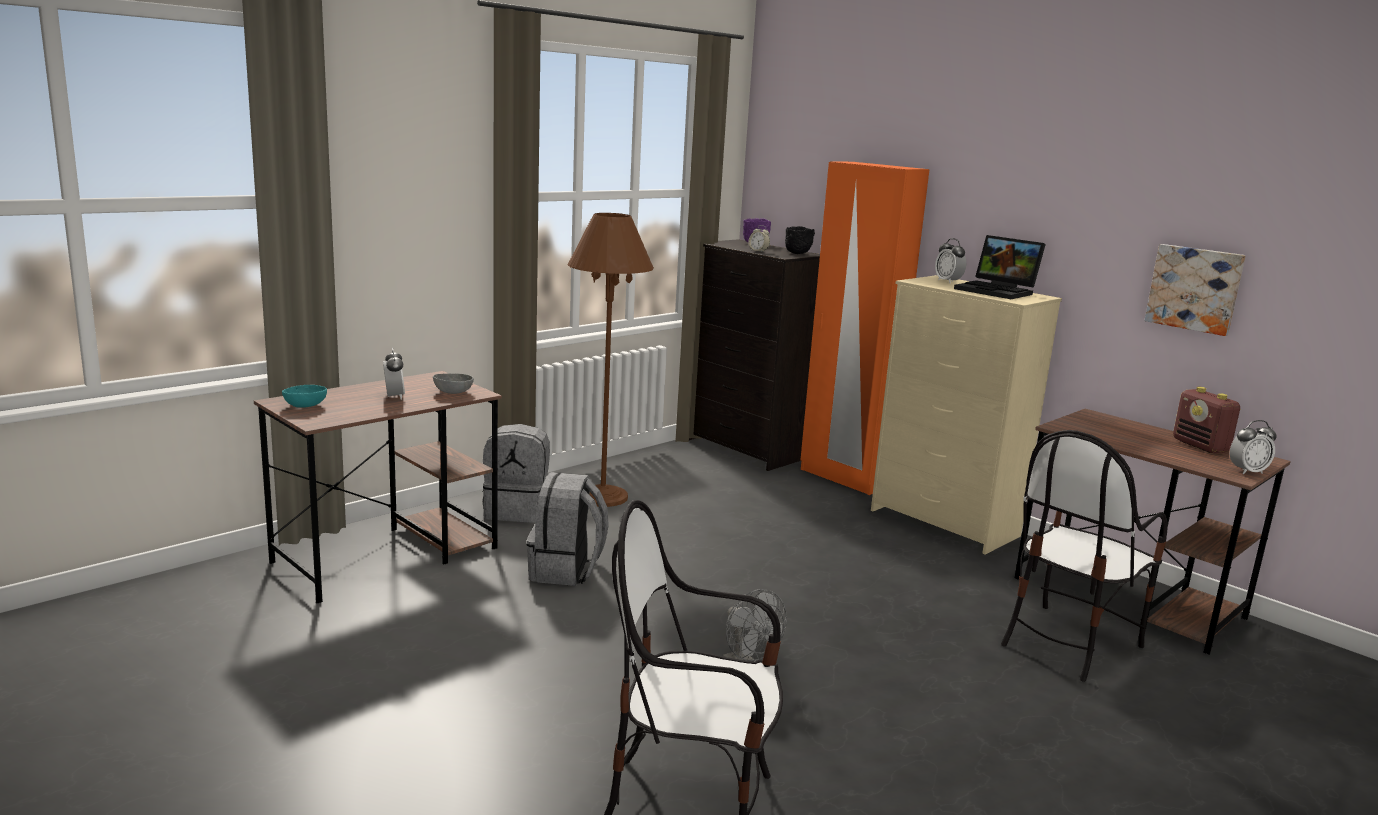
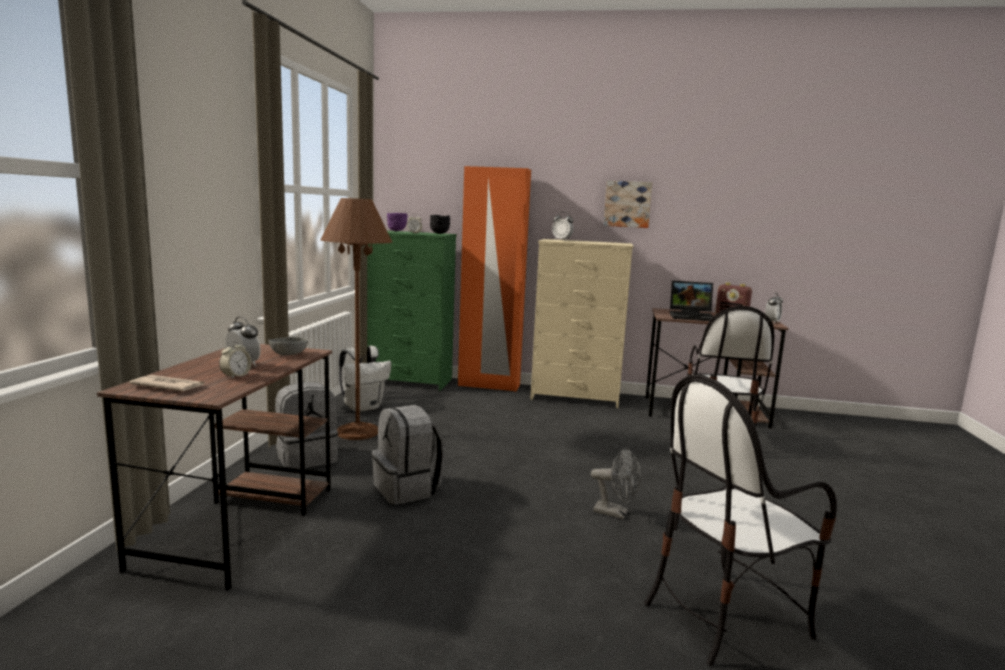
camera: 35 degrees left, 5 degrees down
turquoise bowl [282,385,327,408] -> newspaper [129,375,206,391]
black dresser [689,239,820,471] -> green dresser [367,231,457,391]
laptop [954,235,1046,299] -> laptop moved to [670,281,715,321]
picture [1145,244,1246,336] -> picture moved to [603,181,652,228]
none -> alarm clock [219,340,252,379]
none -> white backpack [339,346,391,412]

